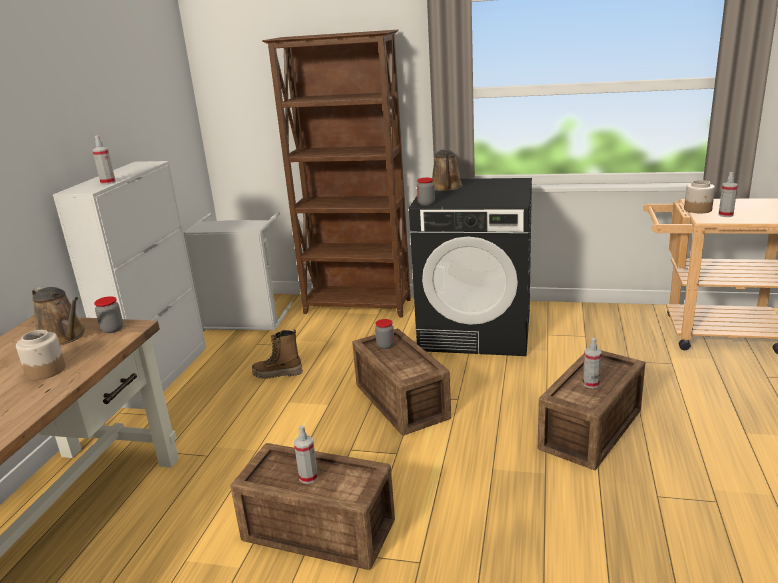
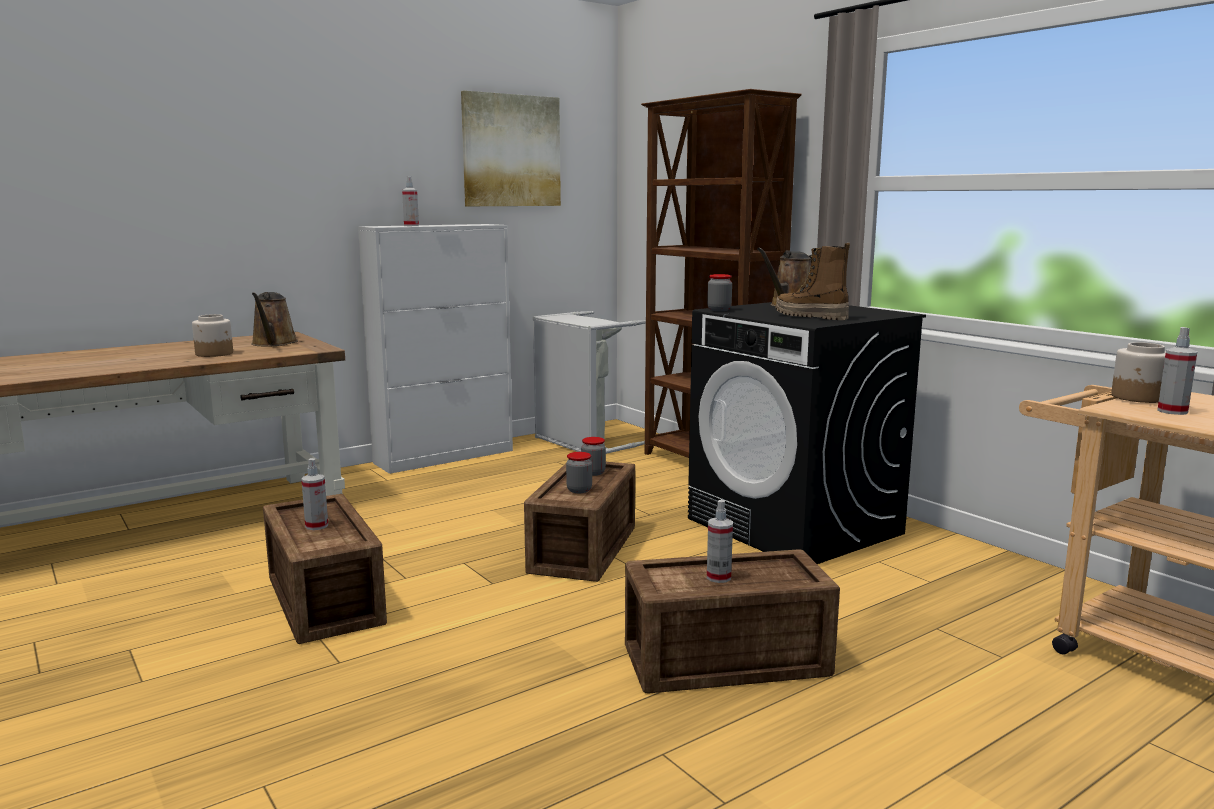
camera: 40 degrees right, 10 degrees down
jar [94,296,123,333] -> jar moved to [566,452,592,493]
boot [252,329,303,379] -> boot moved to [776,243,850,320]
none -> picture [461,91,561,206]

